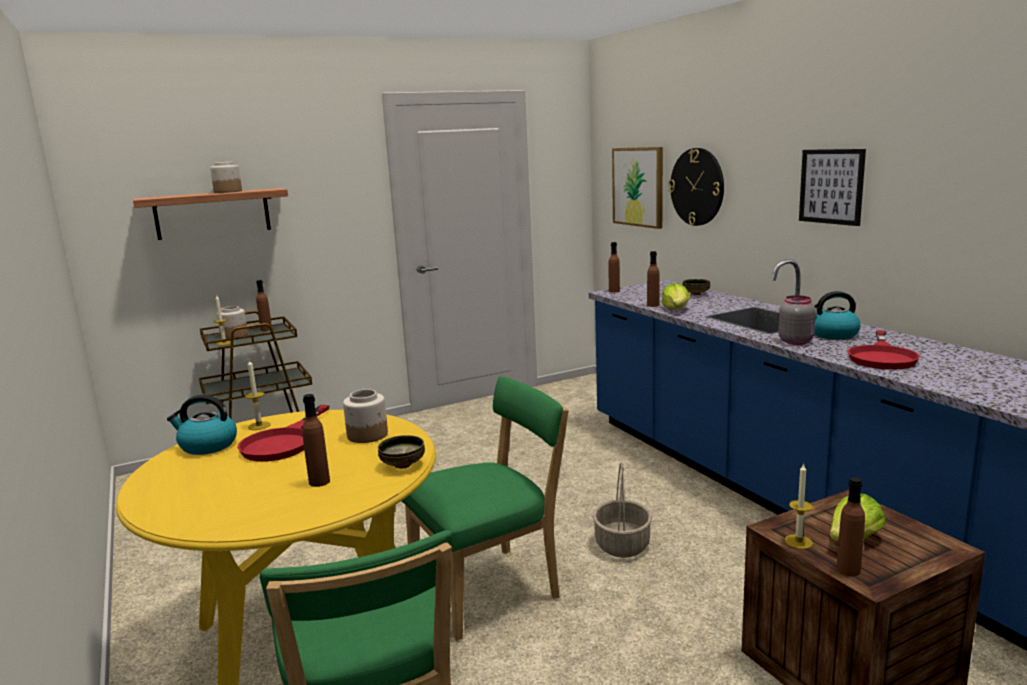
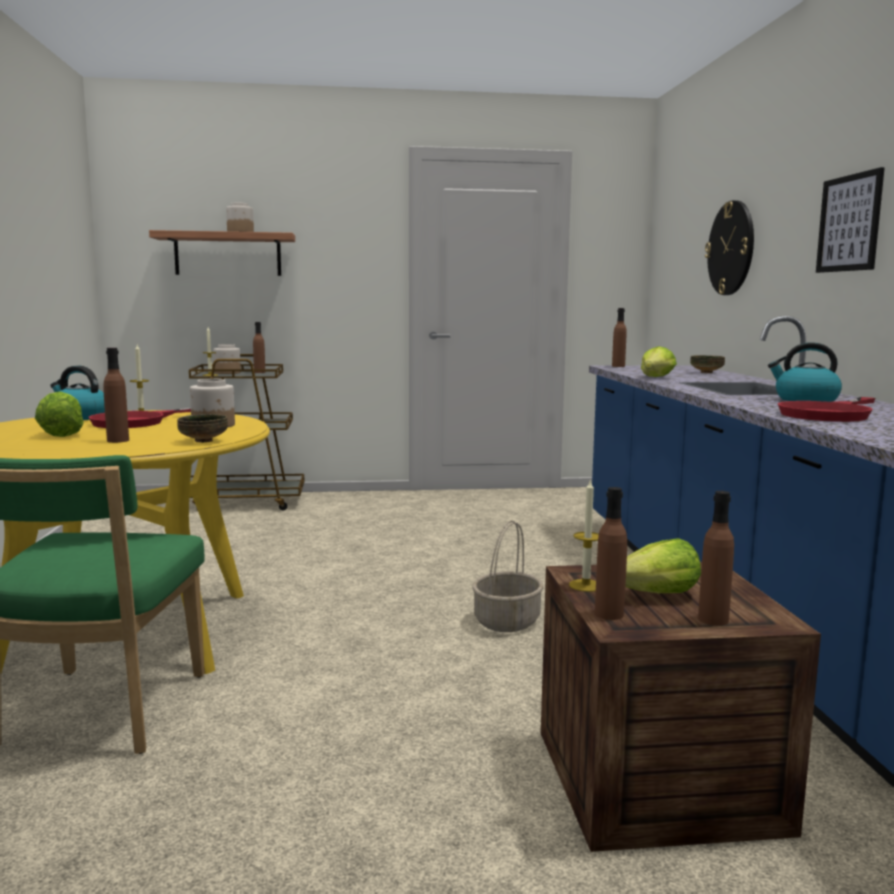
camera: 20 degrees right, 5 degrees down
green chair [402,376,569,641] -> none
picture [612,147,663,229] -> none
brown bottle [647,251,659,307] -> brown bottle moved to [698,491,734,626]
grey jar [778,295,816,345] -> none
none -> lettuce [35,392,84,437]

